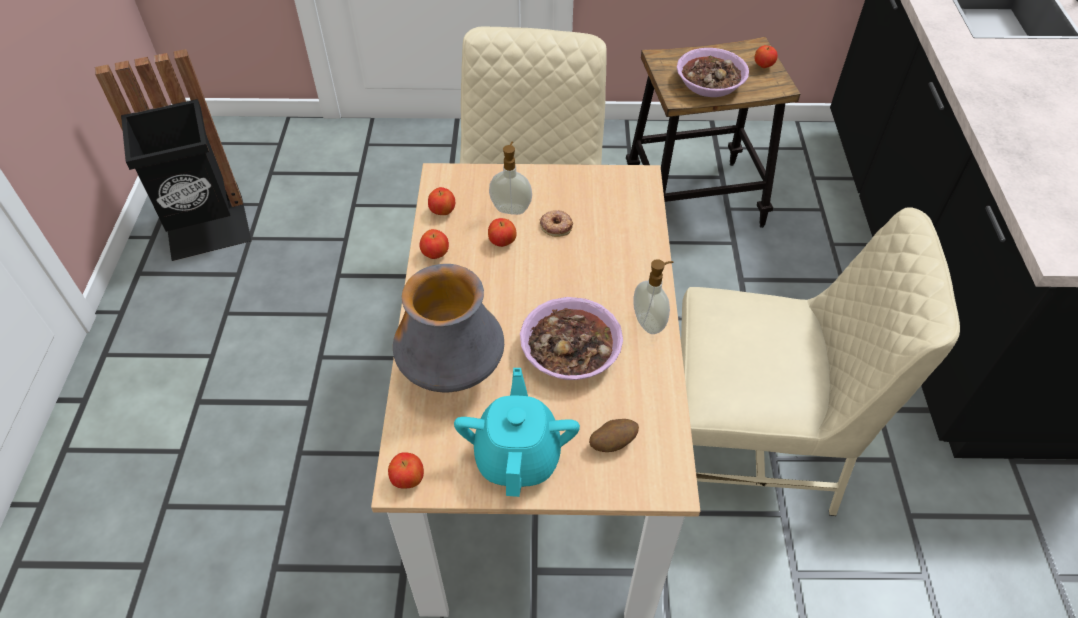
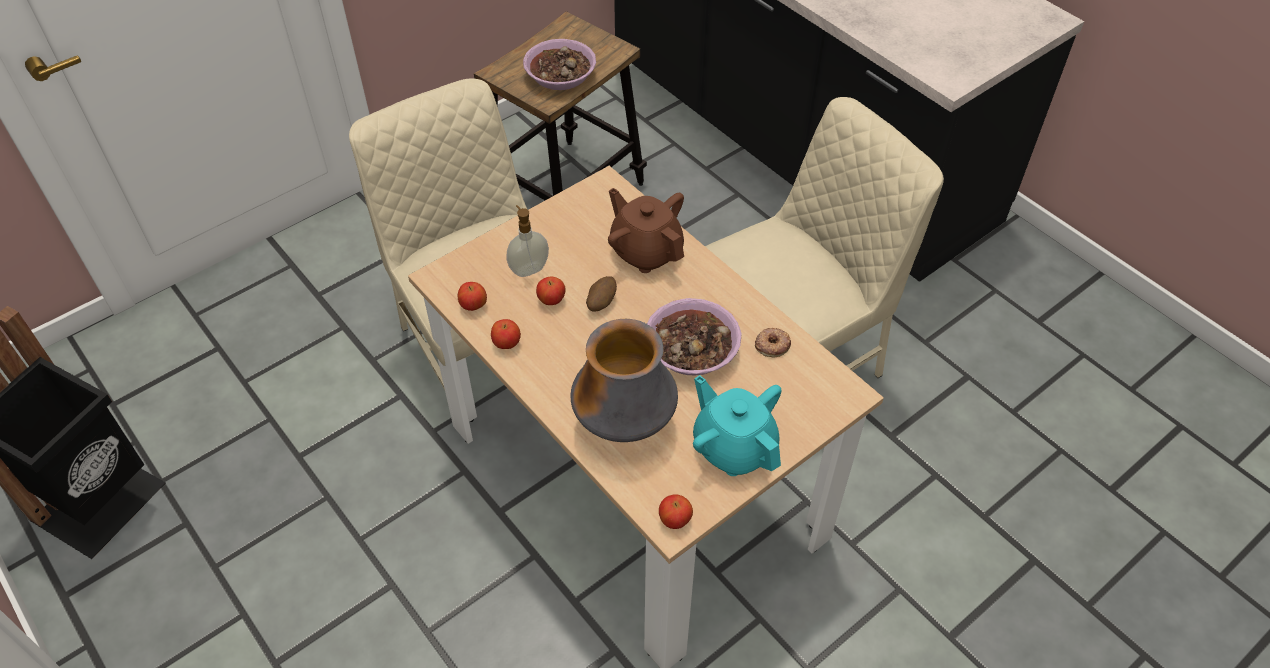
camera: 40 degrees left, 0 degrees up
donut [540,210,573,237] -> donut moved to [755,328,791,357]
potato [589,419,639,452] -> potato moved to [586,276,617,312]
soap dispenser [633,259,674,334] -> none
apple [755,45,778,68] -> none
none -> brown teapot [608,188,684,273]

